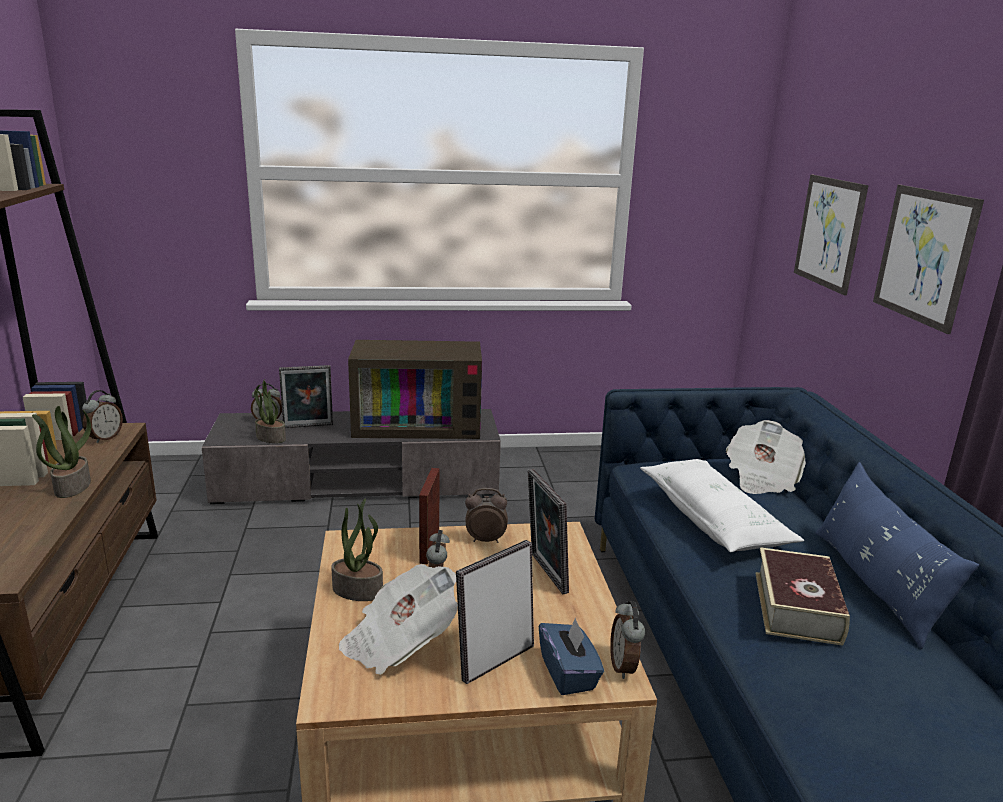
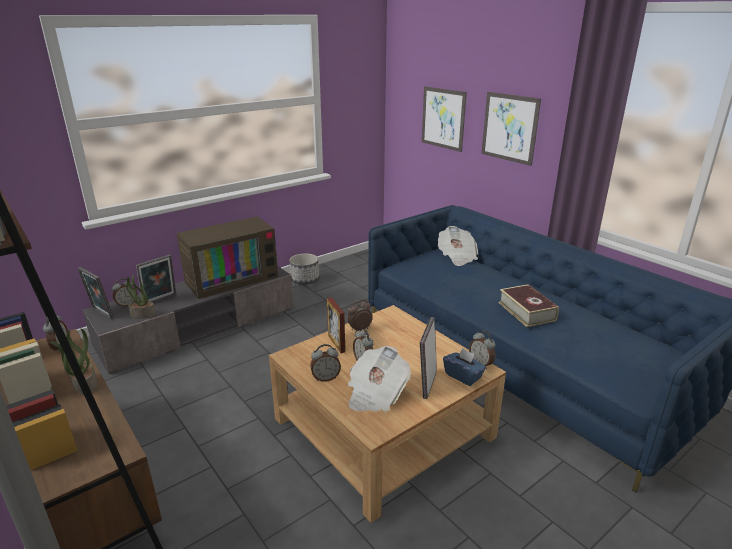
camera: 30 degrees left, 5 degrees up
potted plant [331,498,383,601] -> alarm clock [310,344,341,382]
picture frame [528,469,569,594] -> picture frame moved to [77,267,114,319]
white pillow [640,459,804,552] -> none
blue pillow [815,462,979,649] -> none
none -> planter [289,253,319,285]

